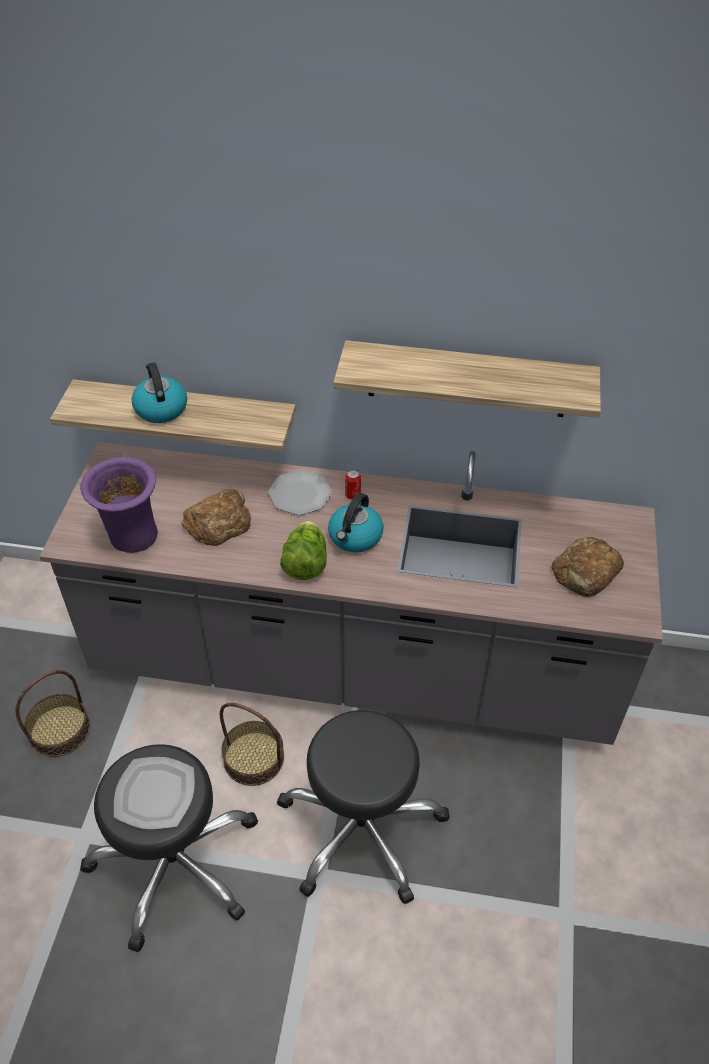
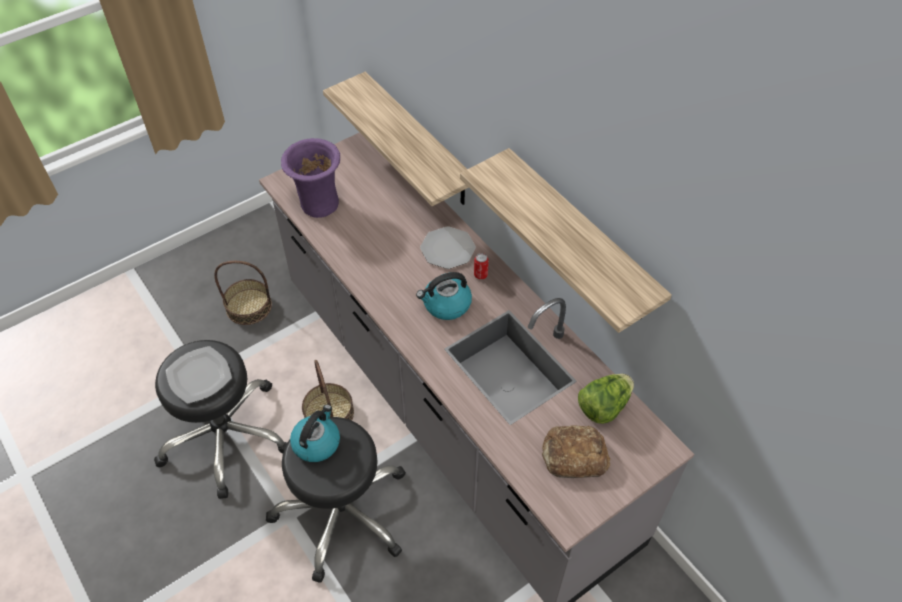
camera: 45 degrees right, 5 degrees up
kettle [132,363,187,423] -> kettle moved to [290,405,340,462]
bread [181,489,251,546] -> none
lettuce [280,521,327,580] -> lettuce moved to [578,374,634,424]

